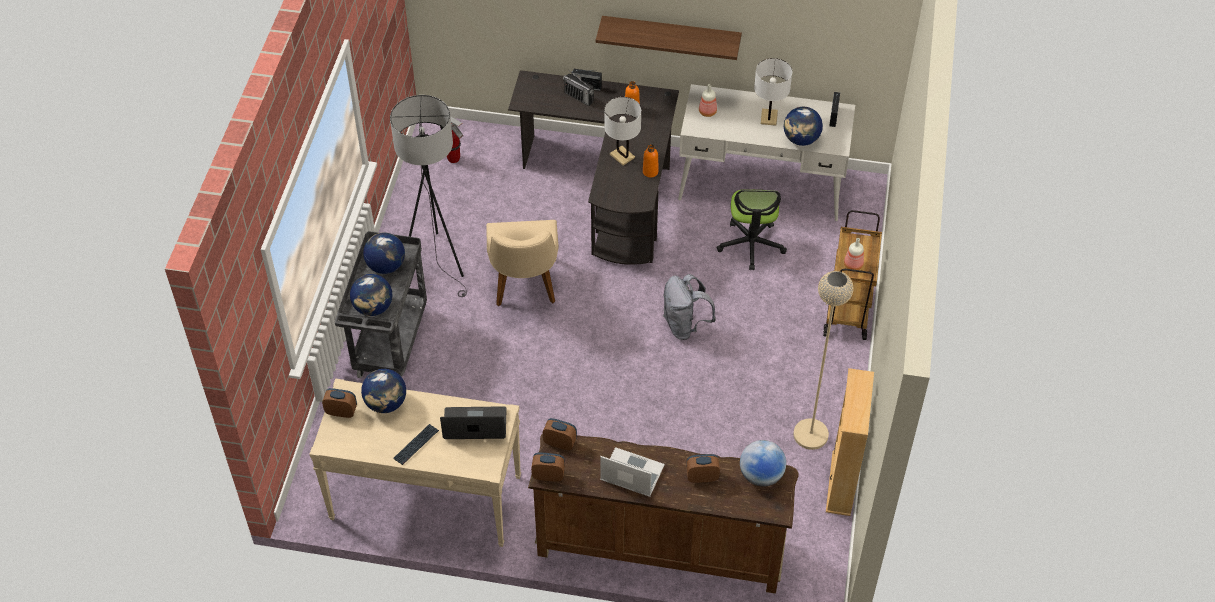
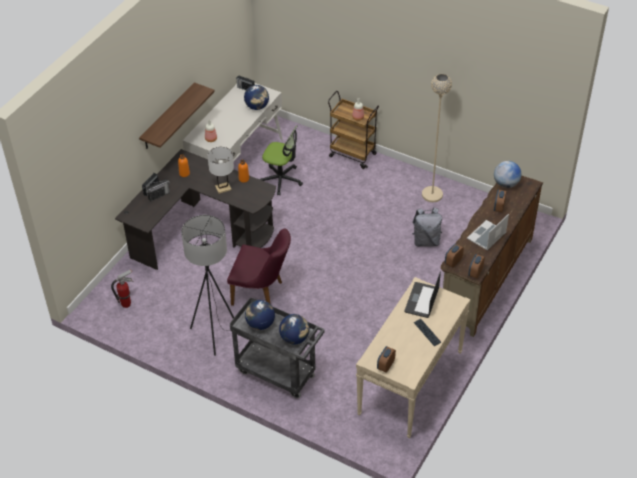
camera: 70 degrees left, 5 degrees down
globe [361,369,406,413] -> none
beige chair [486,220,559,306] -> purple chair [227,229,291,306]
grey backpack [663,274,716,340] -> grey backpack moved to [412,207,442,247]
white table lamp [754,58,792,126] -> none
beige bookcase [826,368,874,516] -> none

